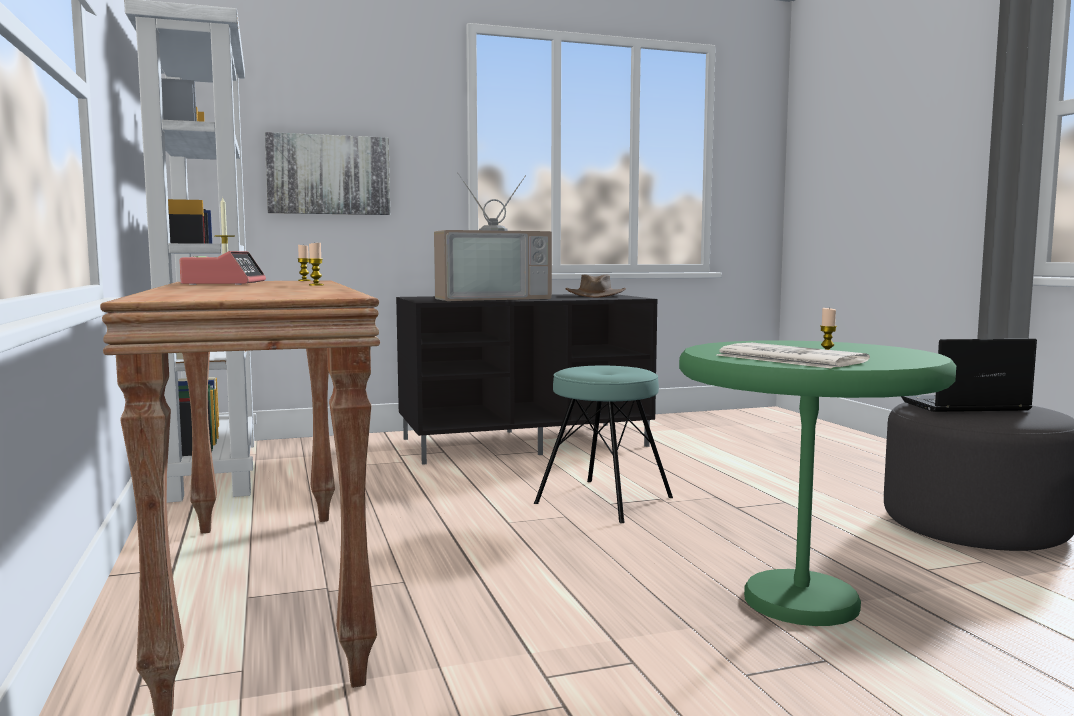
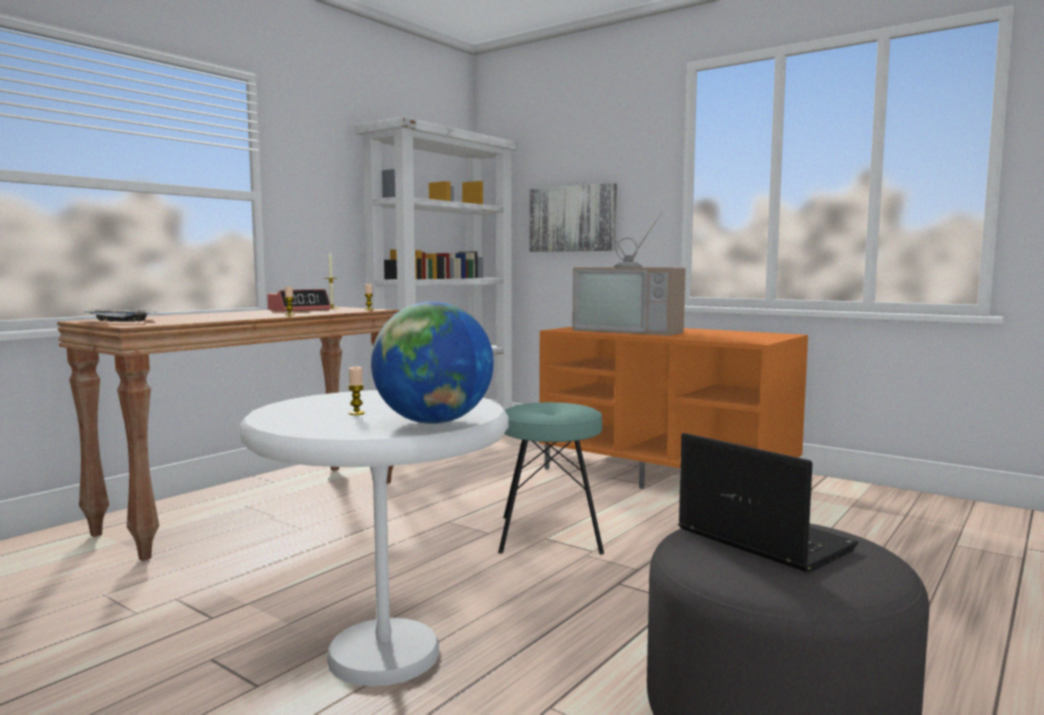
camera: 55 degrees right, 0 degrees up
black tv stand [396,294,657,465] -> orange tv stand [539,327,808,489]
brown hat [565,275,626,298] -> none
green side table [679,340,956,626] -> white side table [240,390,509,686]
newspaper [717,343,870,369] -> none
none -> tray [84,309,159,322]
none -> globe [371,301,494,424]

